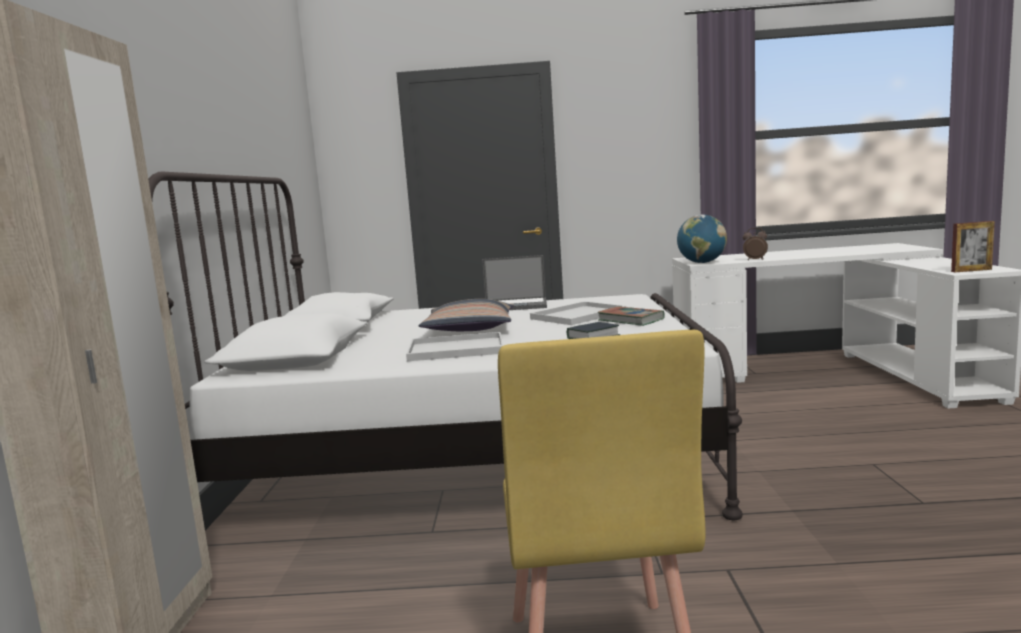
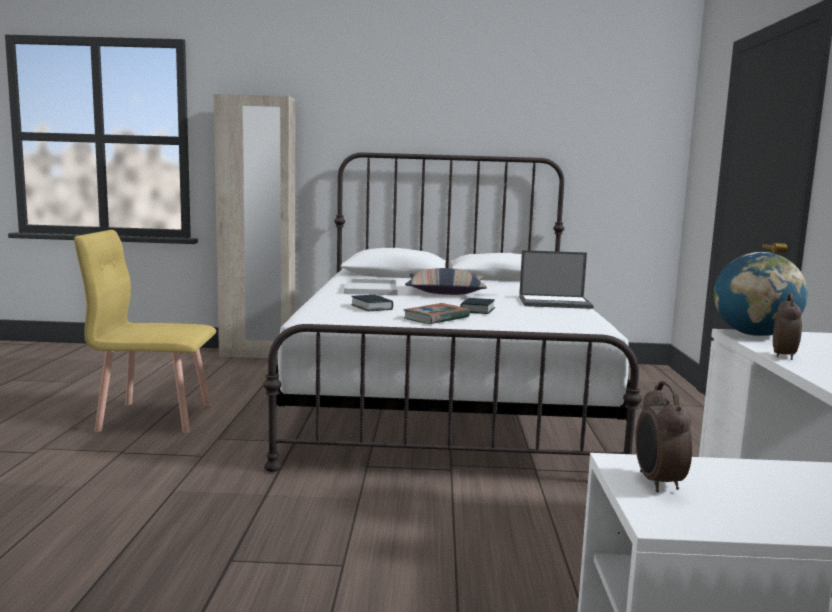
camera: 90 degrees right, 0 degrees up
laptop [482,255,547,310] -> laptop turned 90 degrees counterclockwise [519,250,594,309]
white tray [530,301,626,325] -> book [460,298,495,314]
picture frame [951,221,995,272] -> alarm clock [635,381,692,492]

